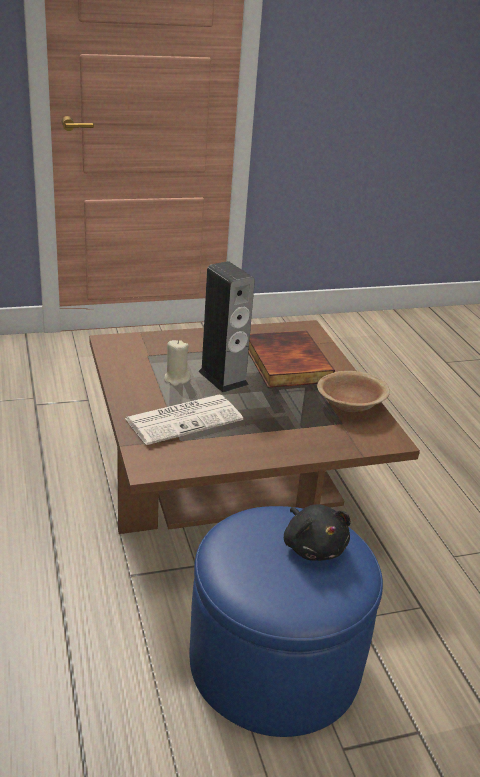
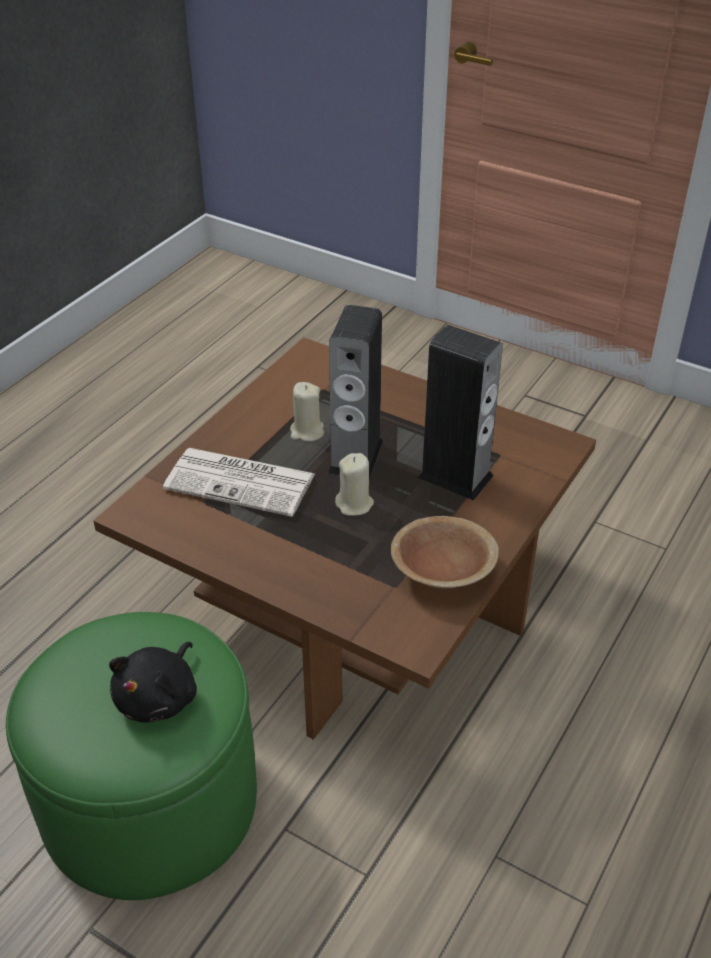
camera: 50 degrees right, 10 degrees up
blue ottoman [190,506,383,737] -> green ottoman [6,612,257,900]
book [248,331,335,388] -> speaker [417,325,503,500]
none -> beige candle [335,453,374,516]

